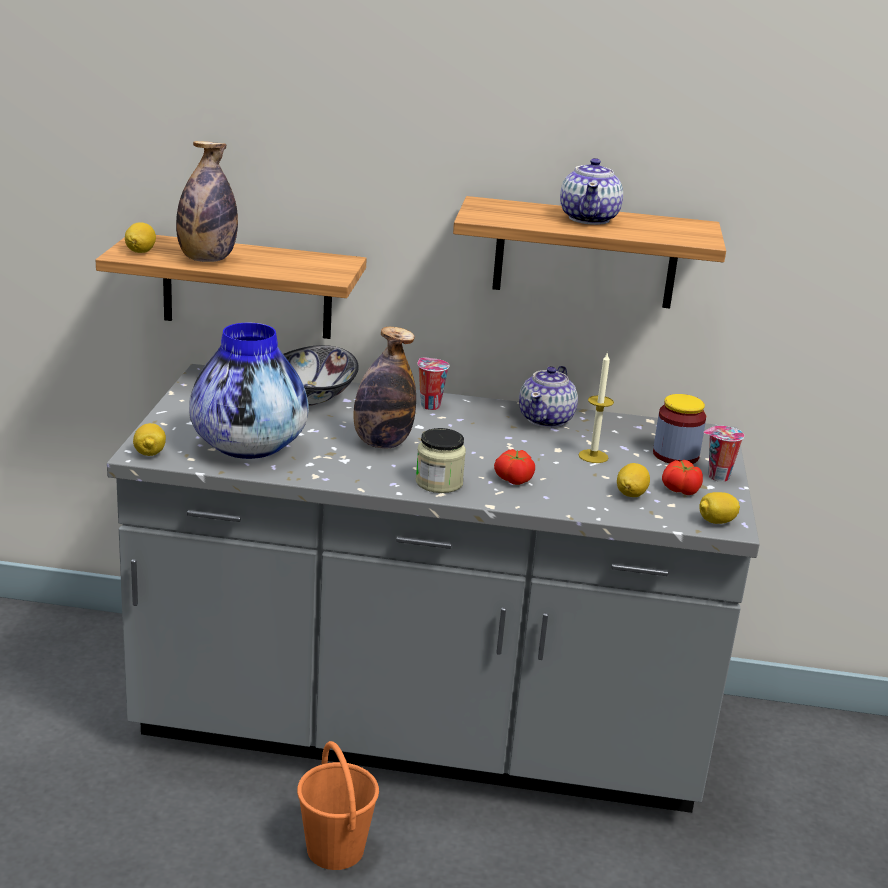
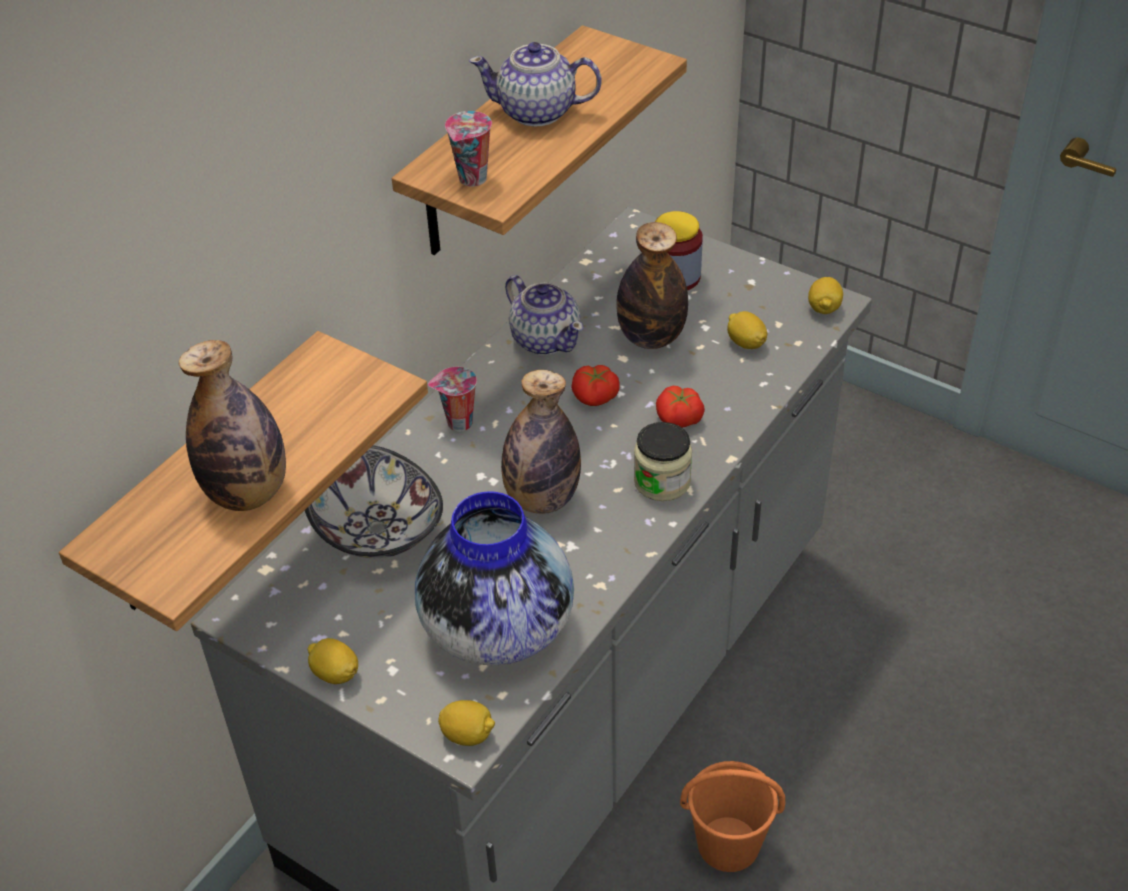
camera: 60 degrees left, 20 degrees up
lemon [125,222,156,253] -> lemon moved to [307,638,358,684]
teapot [560,158,623,225] -> teapot turned 150 degrees clockwise [469,42,601,127]
candle [578,352,614,463] -> bottle [616,222,688,349]
tomato [662,460,703,495] -> tomato moved to [571,365,620,406]
cup [703,426,744,482] -> cup moved to [445,111,492,187]

